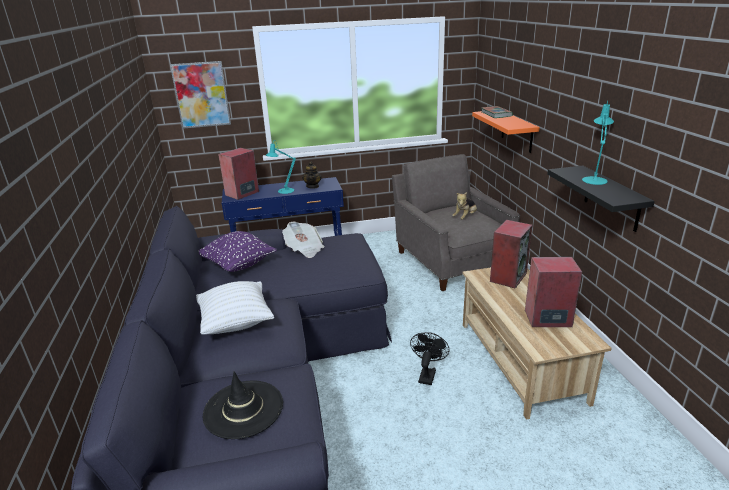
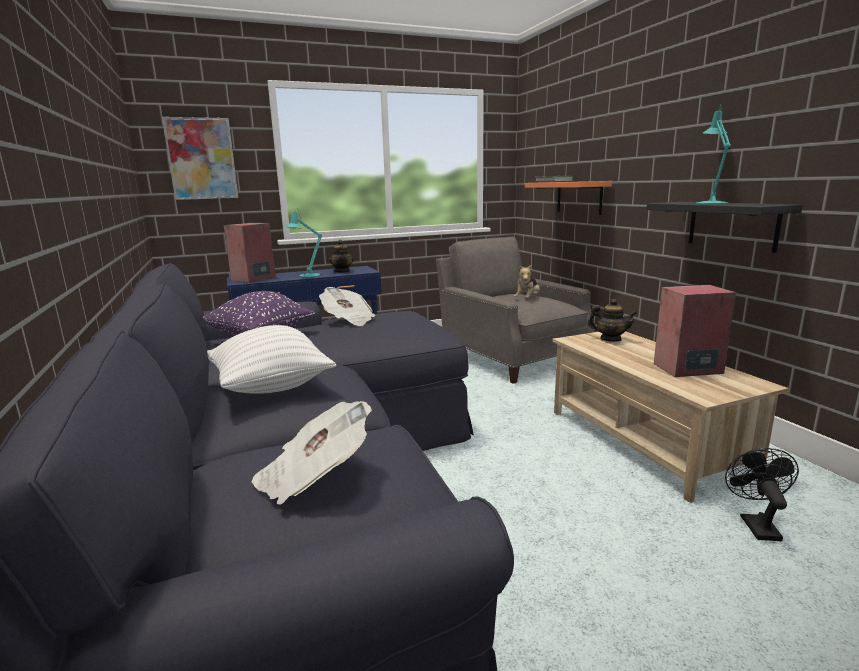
camera: 10 degrees left, 10 degrees down
black hat [203,371,283,439] -> newspaper [251,401,372,505]
black fan [410,332,450,385] -> black fan moved to [725,448,799,541]
speaker [490,220,532,288] -> teapot [587,299,638,342]

